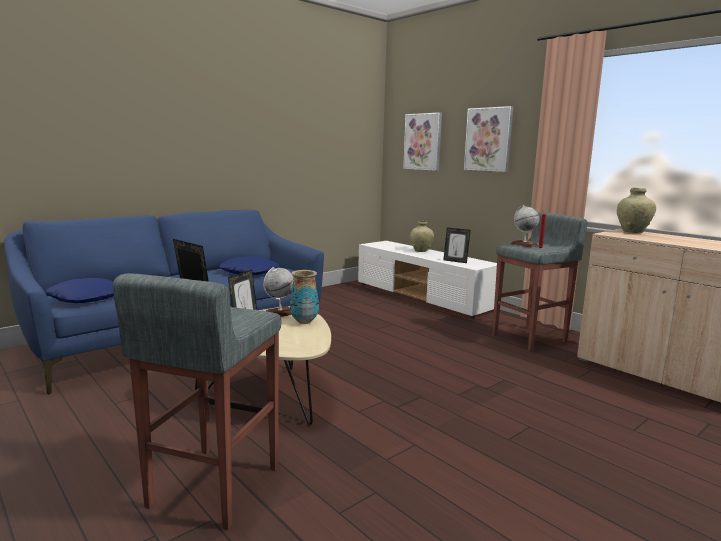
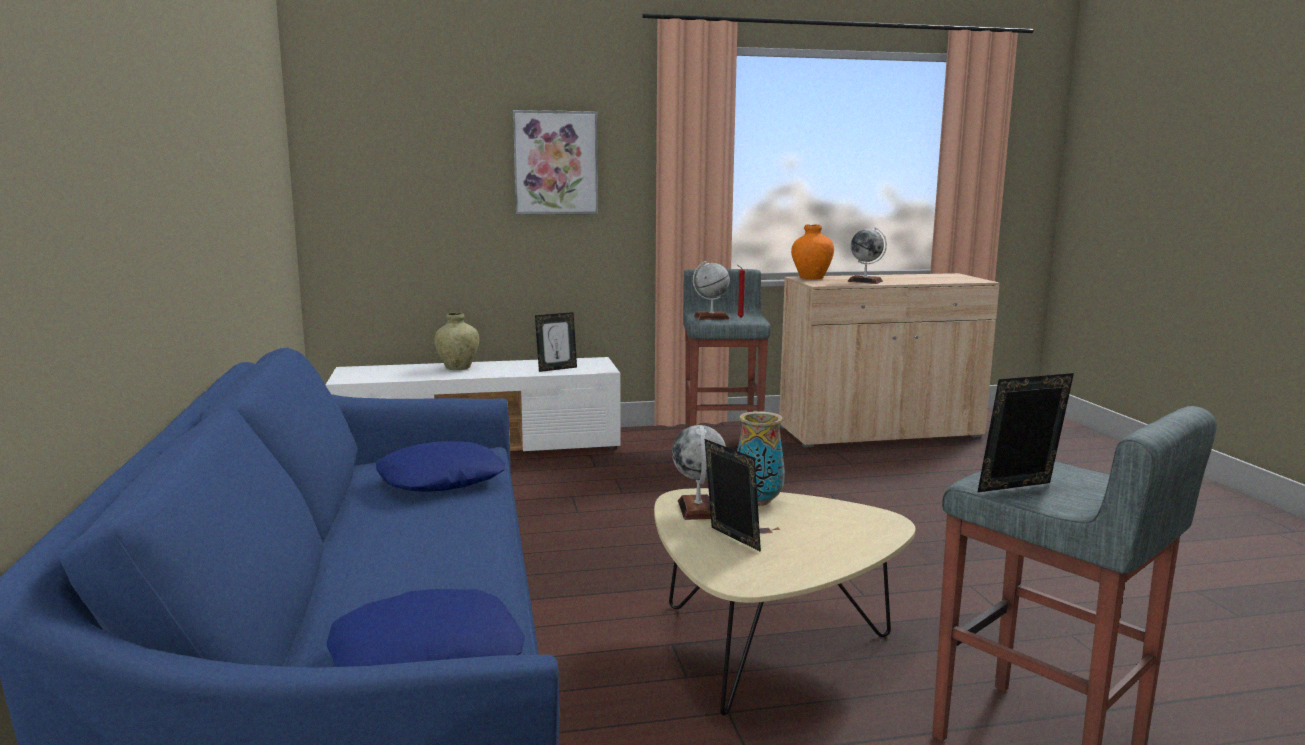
camera: 60 degrees left, 0 degrees up
picture [403,112,442,171] -> none
beige vase [617,188,656,233] -> orange vase [791,224,834,279]
none -> globe [847,227,887,284]

